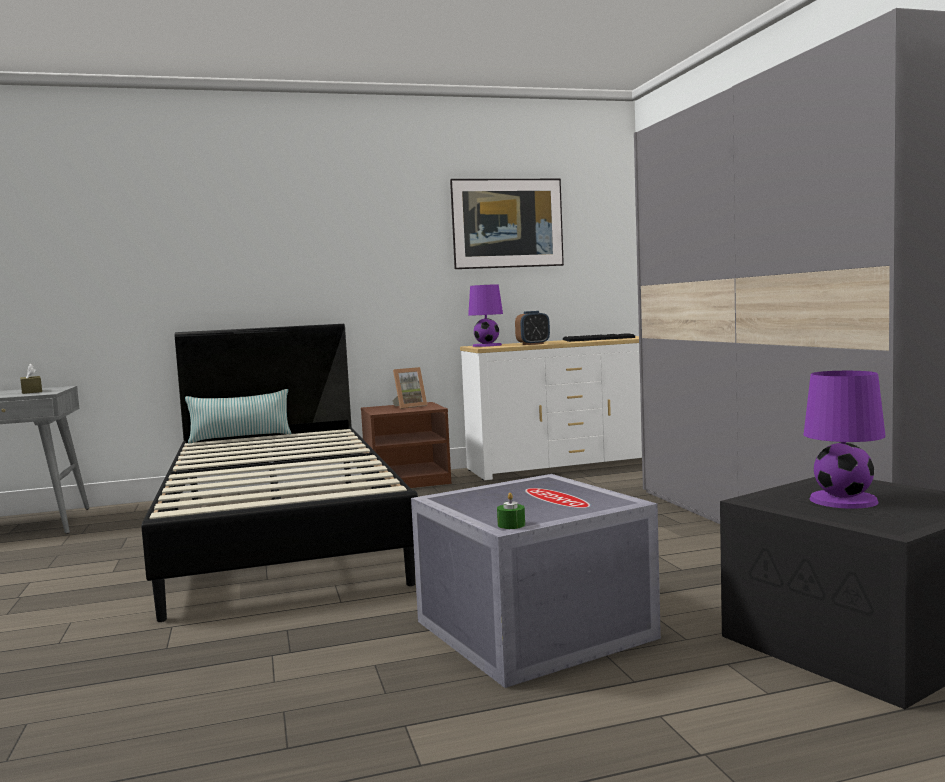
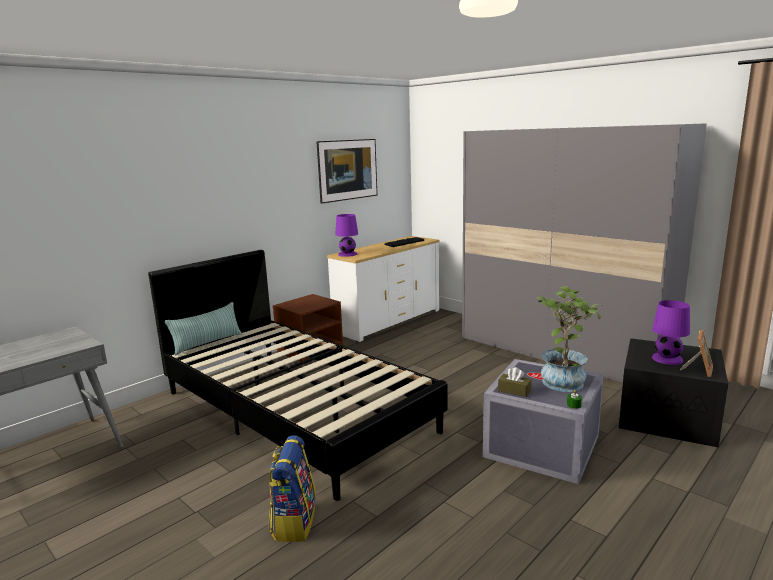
camera: 30 degrees left, 10 degrees up
brown tissue box [20,364,42,394] -> brown tissue box moved to [498,367,532,397]
picture frame [392,367,427,409] -> picture frame moved to [680,330,713,377]
alarm clock [515,311,550,345] -> none
none -> backpack [269,435,316,542]
none -> potted plant [537,286,601,392]

